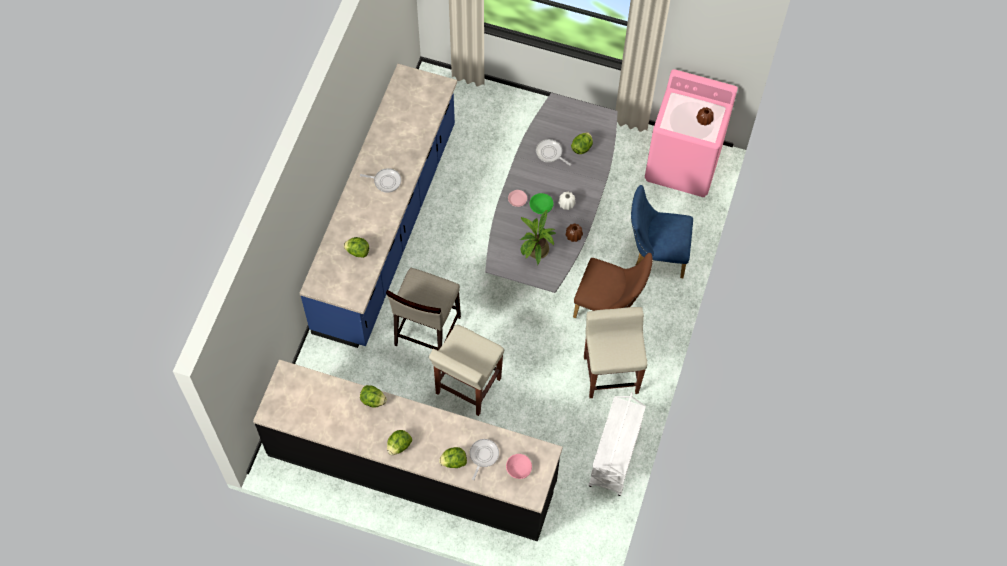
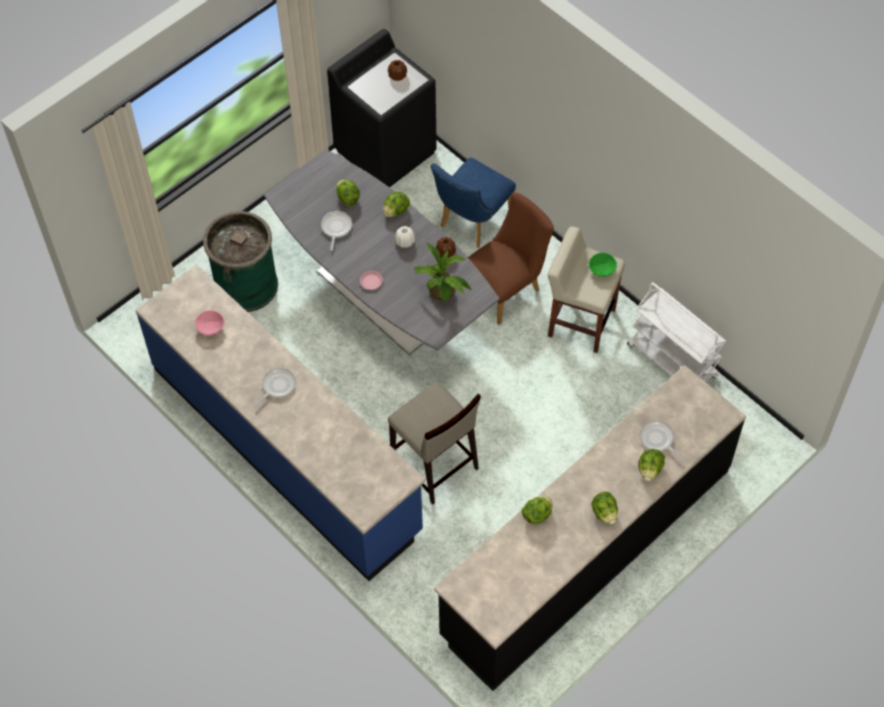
camera: 60 degrees left, 5 degrees down
lettuce [343,237,369,258] -> lettuce moved to [383,192,410,217]
beige stool [429,325,504,416] -> none
pink bowl [506,454,532,479] -> pink bowl moved to [195,310,224,335]
green bowl [530,193,554,214] -> green bowl moved to [589,253,617,277]
frying pan [536,139,571,166] -> frying pan turned 120 degrees clockwise [321,211,352,251]
pink washing machine [645,69,738,197] -> black washing machine [327,29,437,187]
none -> green trash can [203,211,278,312]

